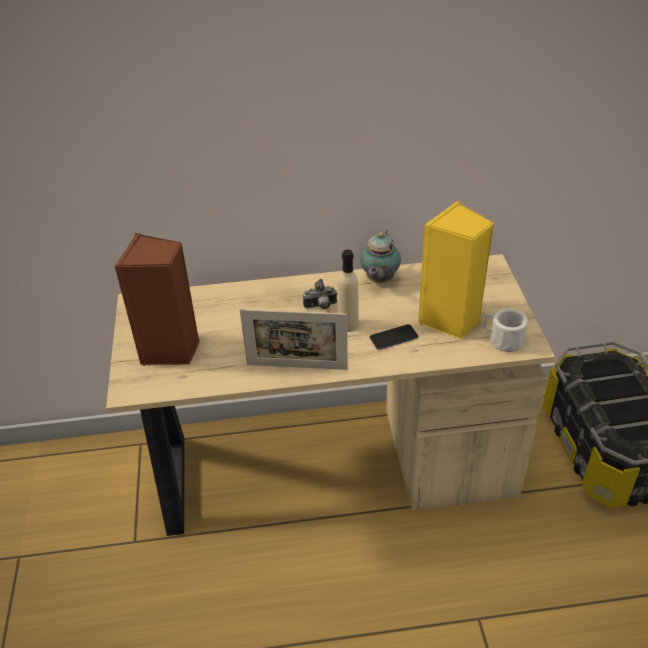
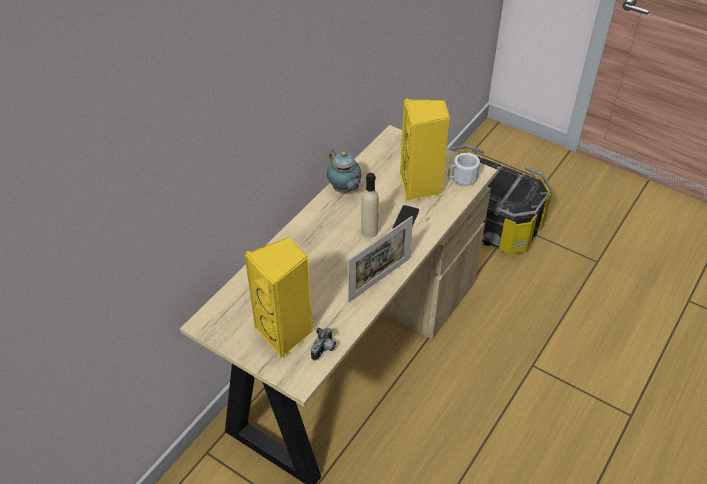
camera: 50 degrees left, 5 degrees up
brown speaker [115,233,200,366] -> yellow speaker [245,237,313,358]
camera [303,279,337,309] -> camera moved to [311,327,336,360]

